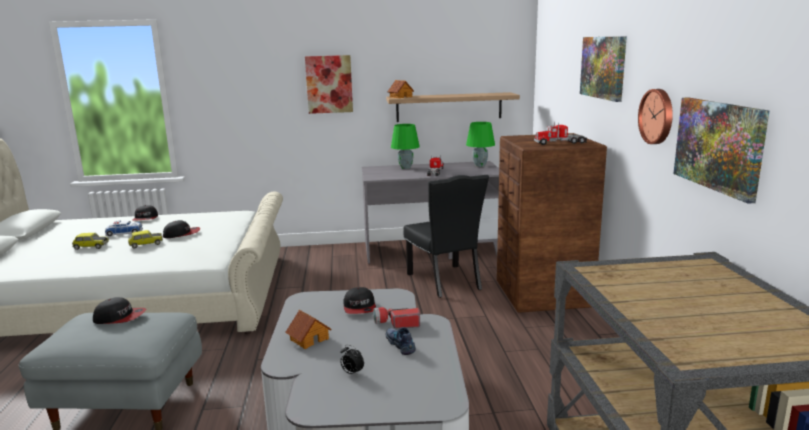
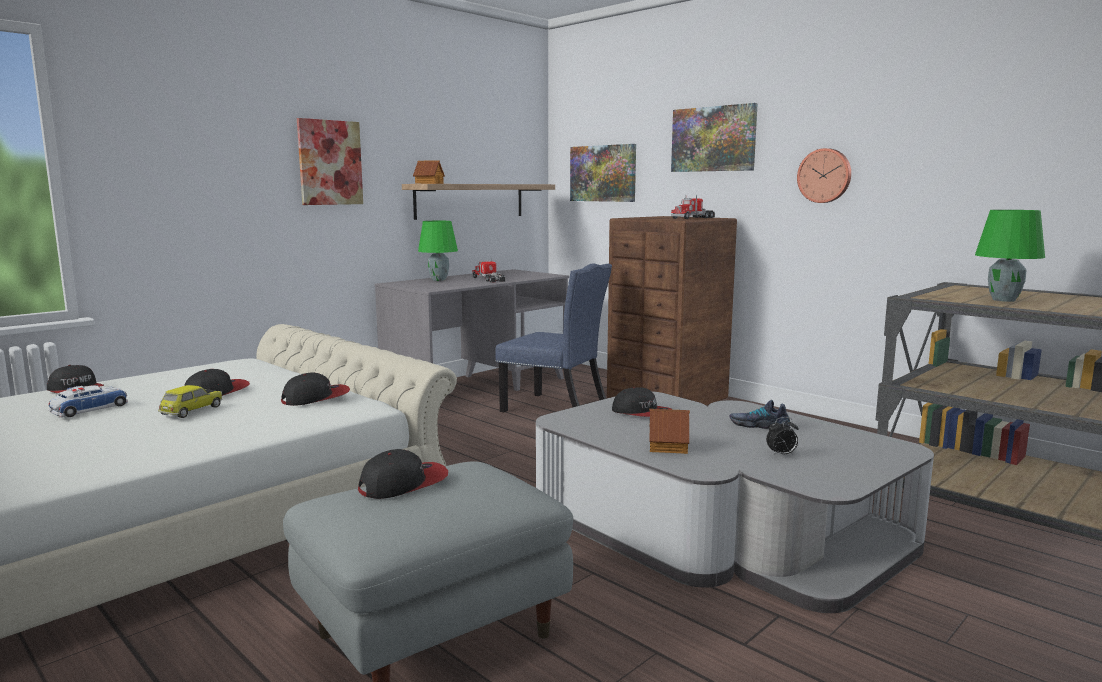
camera: 40 degrees left, 5 degrees down
toy car [72,233,109,250] -> none
flashlight [373,307,420,328] -> none
black chair [403,175,489,298] -> blue chair [495,264,612,412]
green table lamp [466,122,495,167] -> green table lamp moved to [975,210,1045,302]
picture [673,97,769,204] -> picture moved to [570,144,636,202]
none -> cap [281,372,350,406]

